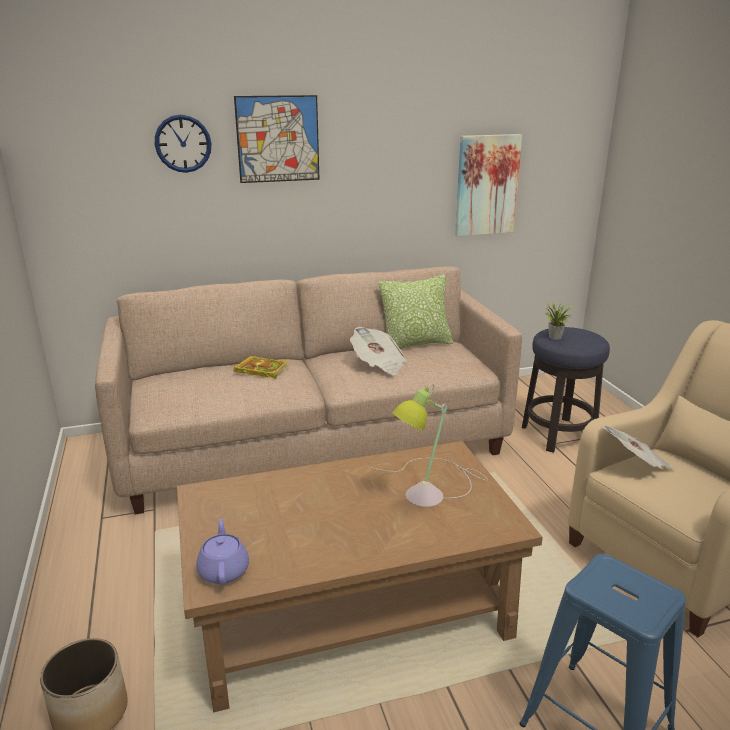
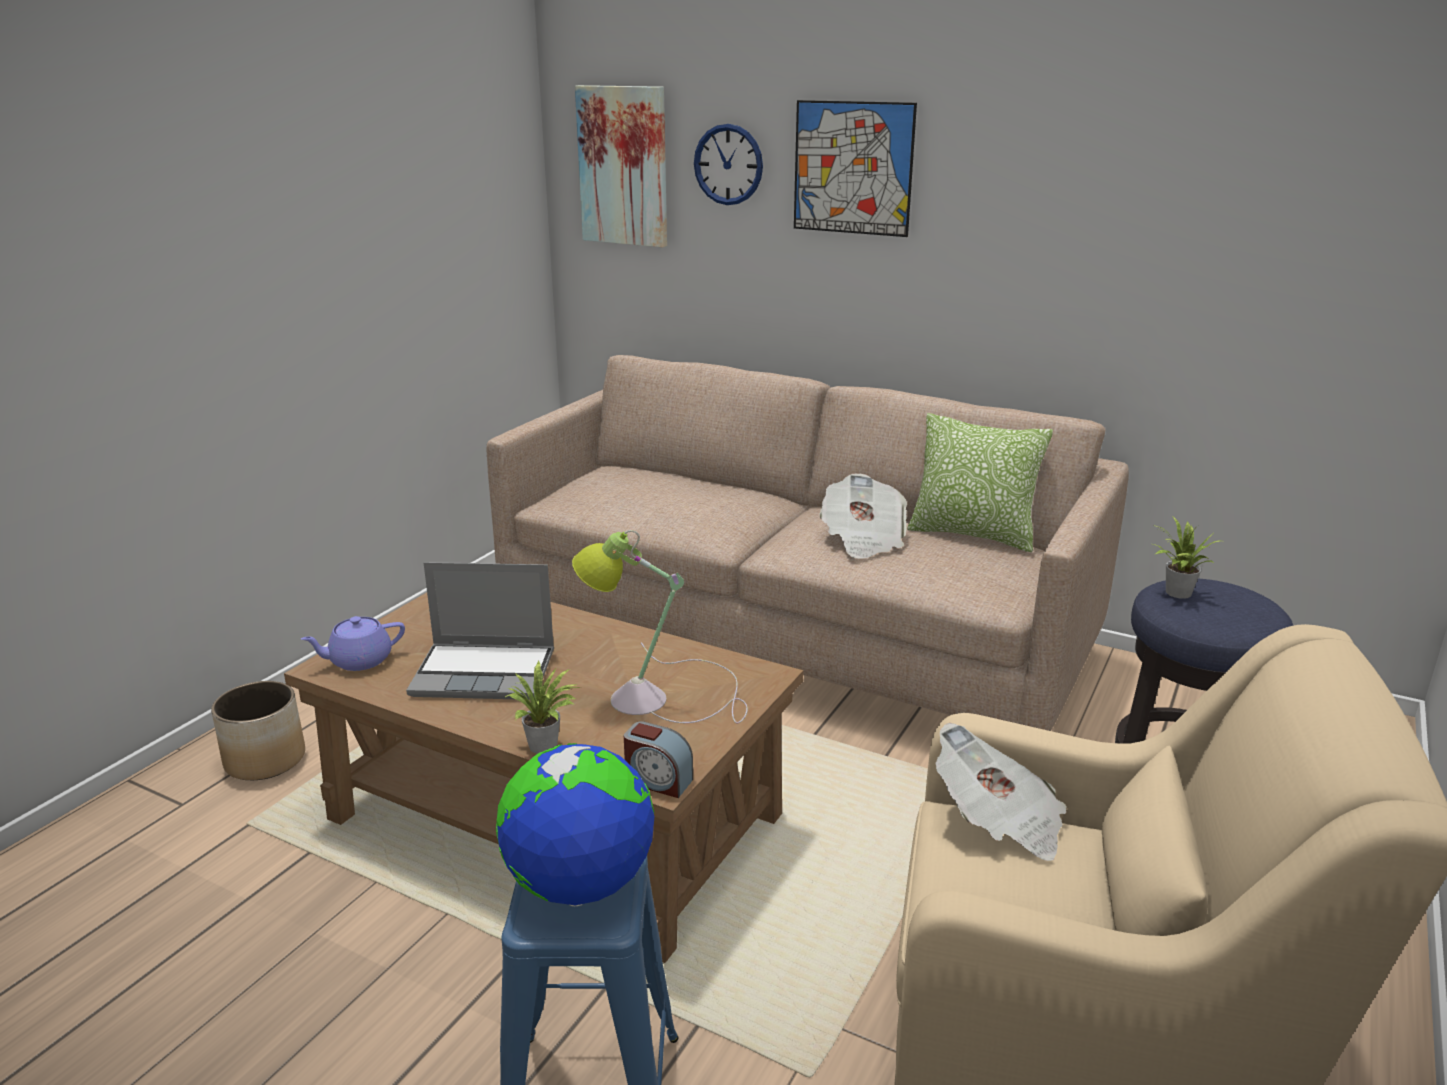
camera: 45 degrees right, 0 degrees up
purple teapot [196,519,249,585] -> purple teapot turned 150 degrees counterclockwise [301,616,405,671]
book [233,356,288,379] -> none
picture [455,134,522,236] -> picture moved to [575,85,667,247]
none -> laptop [406,562,554,700]
none -> globe [496,743,654,905]
none -> potted plant [505,661,582,754]
none -> alarm clock [624,721,693,798]

